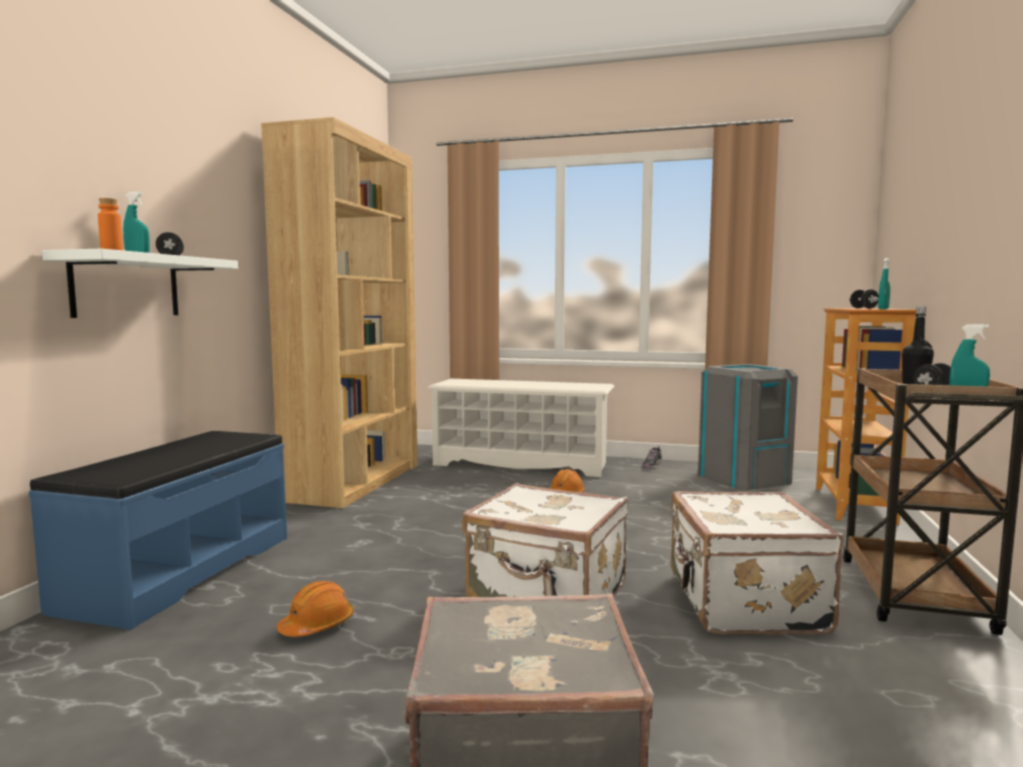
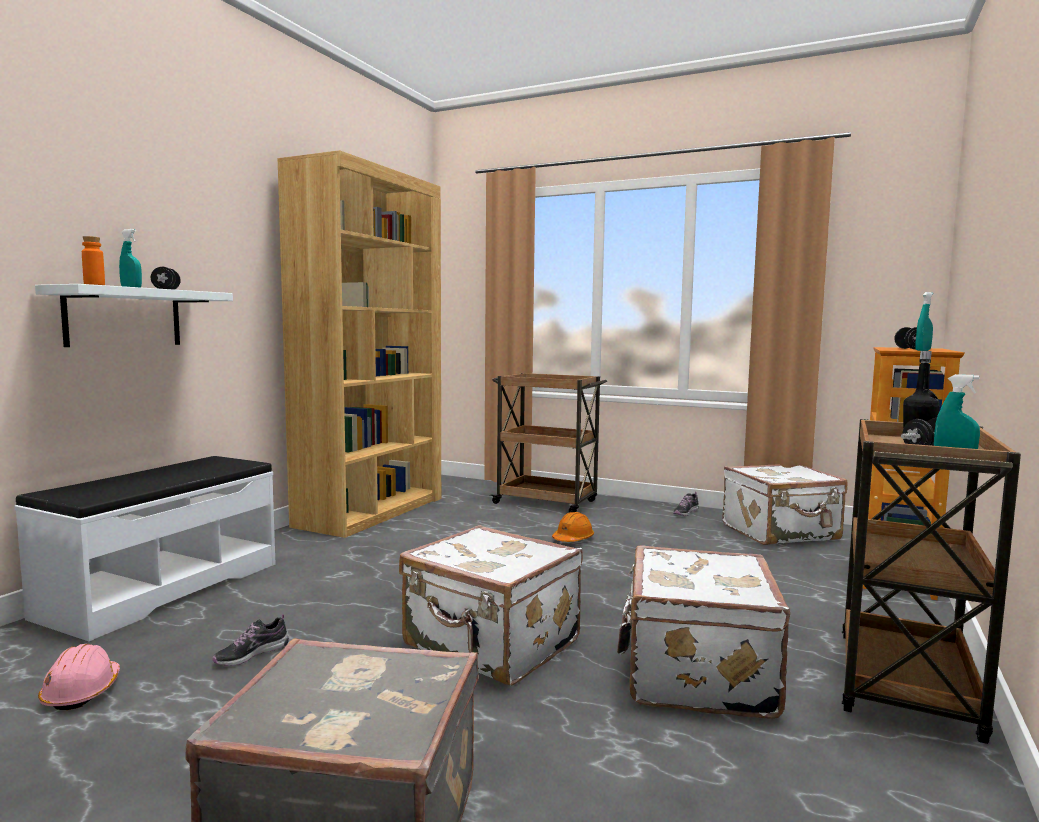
camera: 10 degrees right, 0 degrees up
blue bench [29,431,287,630] -> white bench [15,456,276,641]
orange hard hat [277,581,354,637] -> shoe [213,614,289,666]
white shoe rack [428,379,615,477] -> brown cart [490,373,607,513]
grey trash can [698,364,798,491] -> white suitcase [723,464,848,545]
none -> pink hard hat [38,644,120,710]

